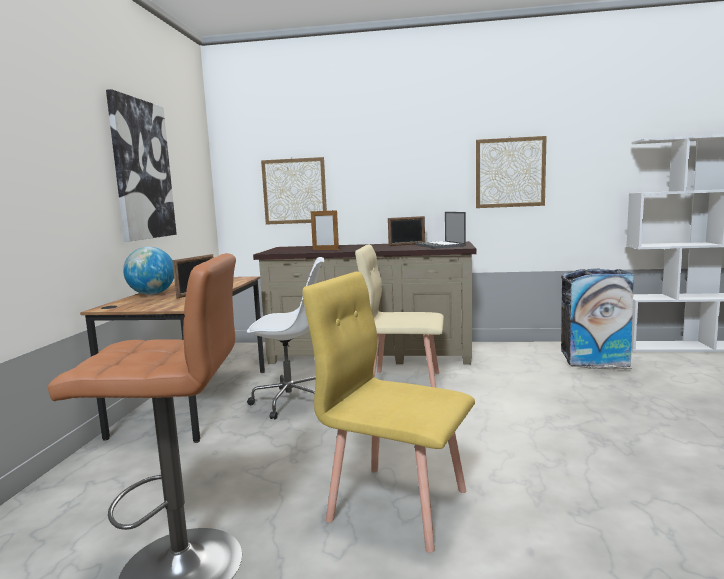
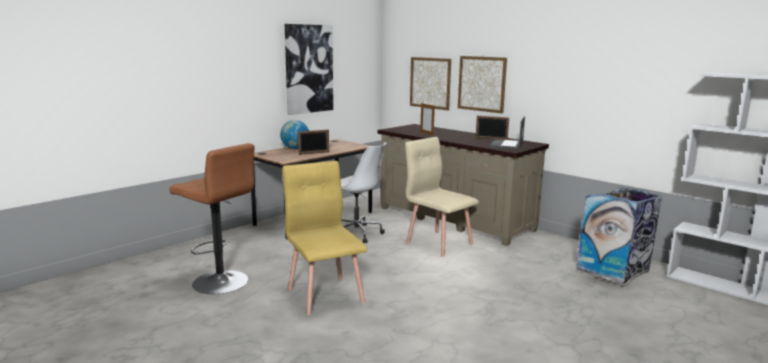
camera: 35 degrees right, 5 degrees up
picture [476,136,547,208] -> picture moved to [458,56,507,114]

